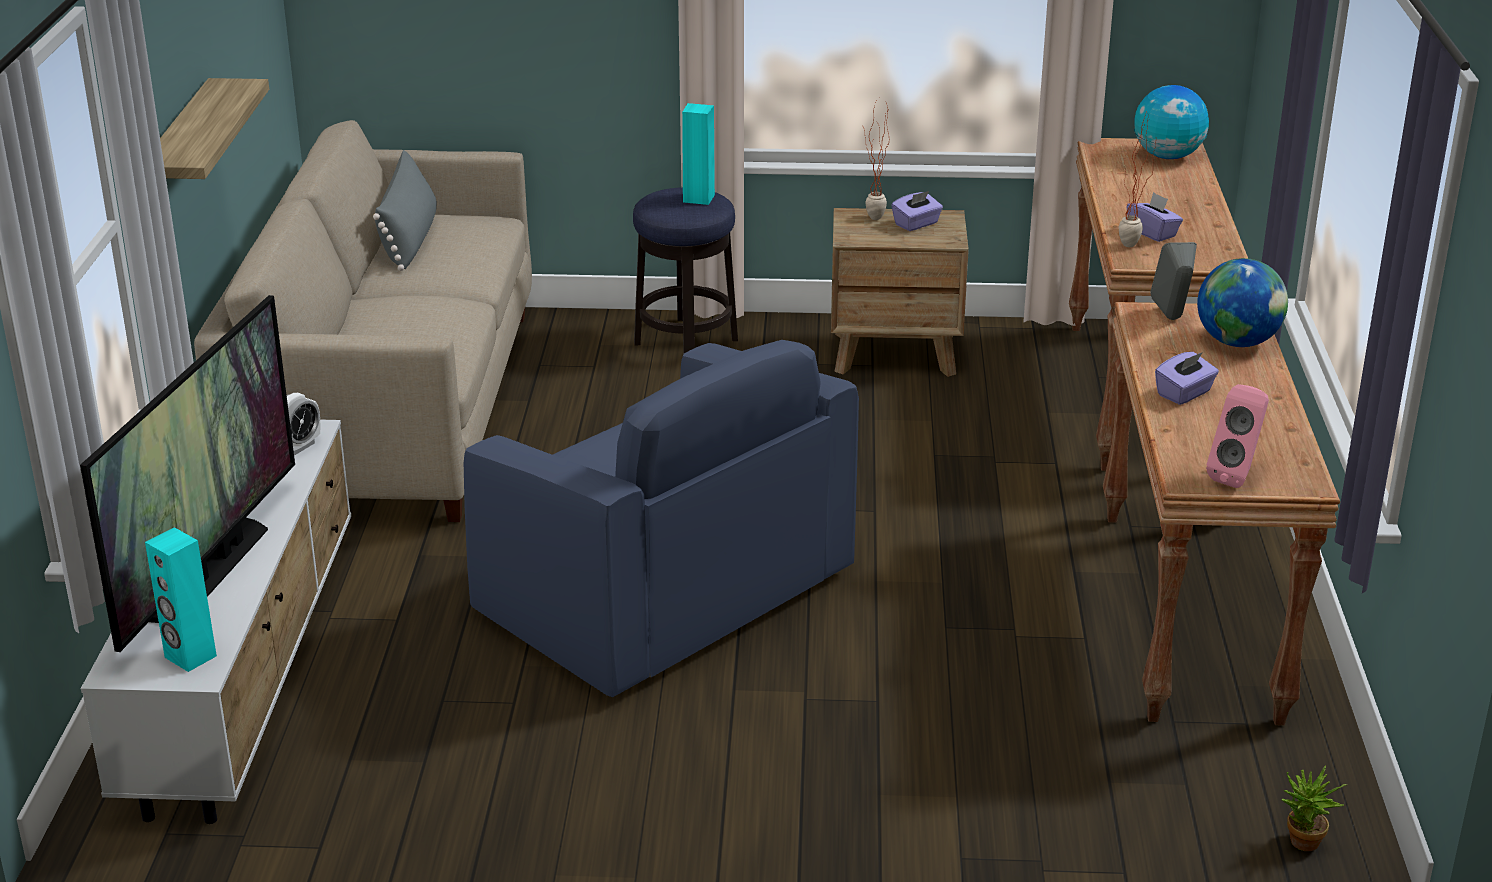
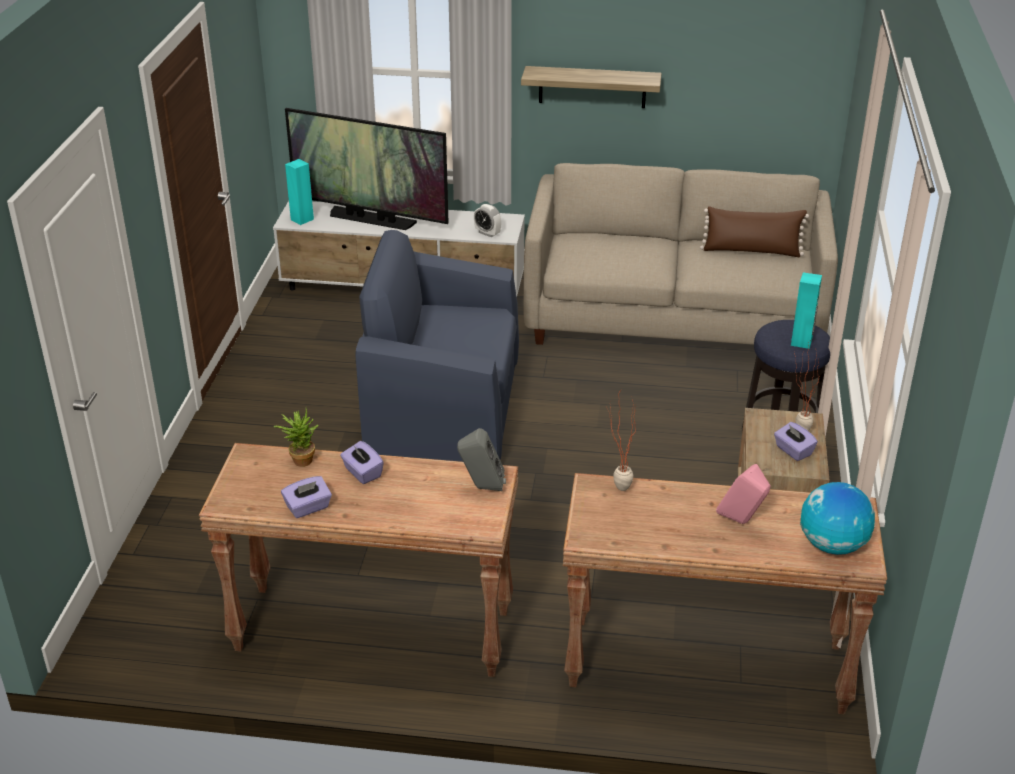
camera: 95 degrees right, 5 degrees up
grey pillow [373,150,437,271] -> brown pillow [700,206,809,257]
blue armchair [464,340,859,697] -> blue armchair turned 45 degrees clockwise [355,230,519,462]
purple tissue box [1126,192,1183,242] -> purple tissue box moved to [281,476,332,518]
globe [1197,258,1288,347] -> none
pink speaker [1206,384,1269,488] -> pink speaker moved to [716,464,771,524]
potted plant [1282,765,1347,851] -> potted plant moved to [273,409,318,467]

